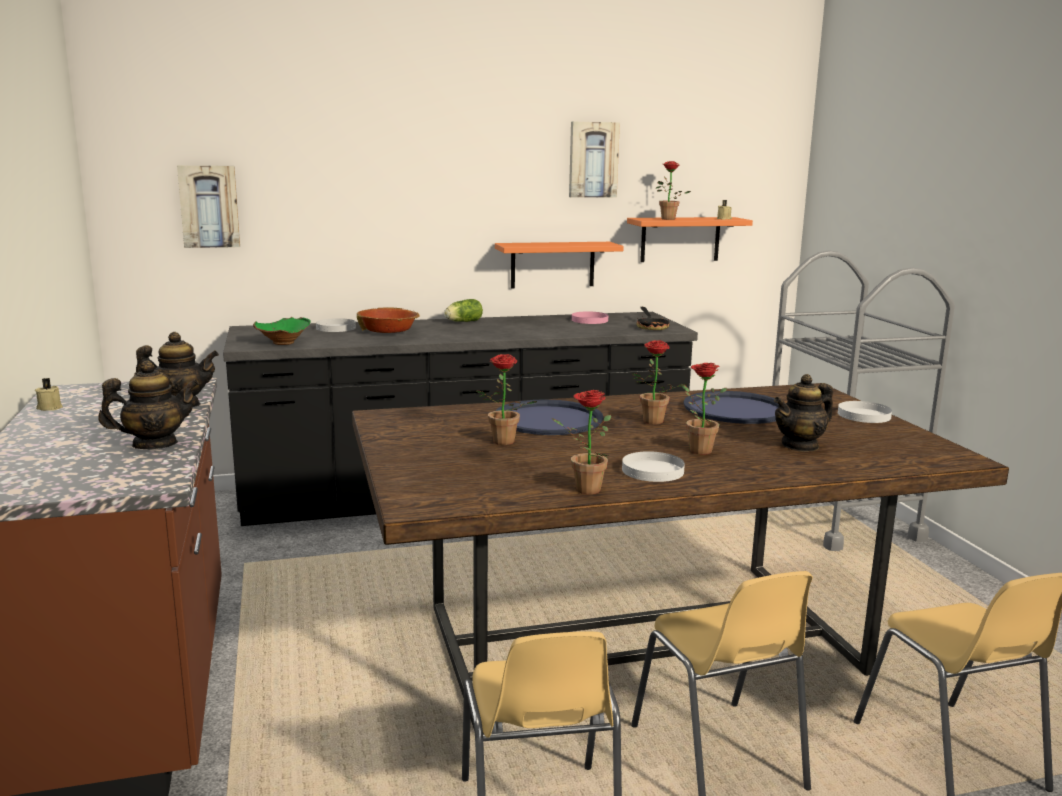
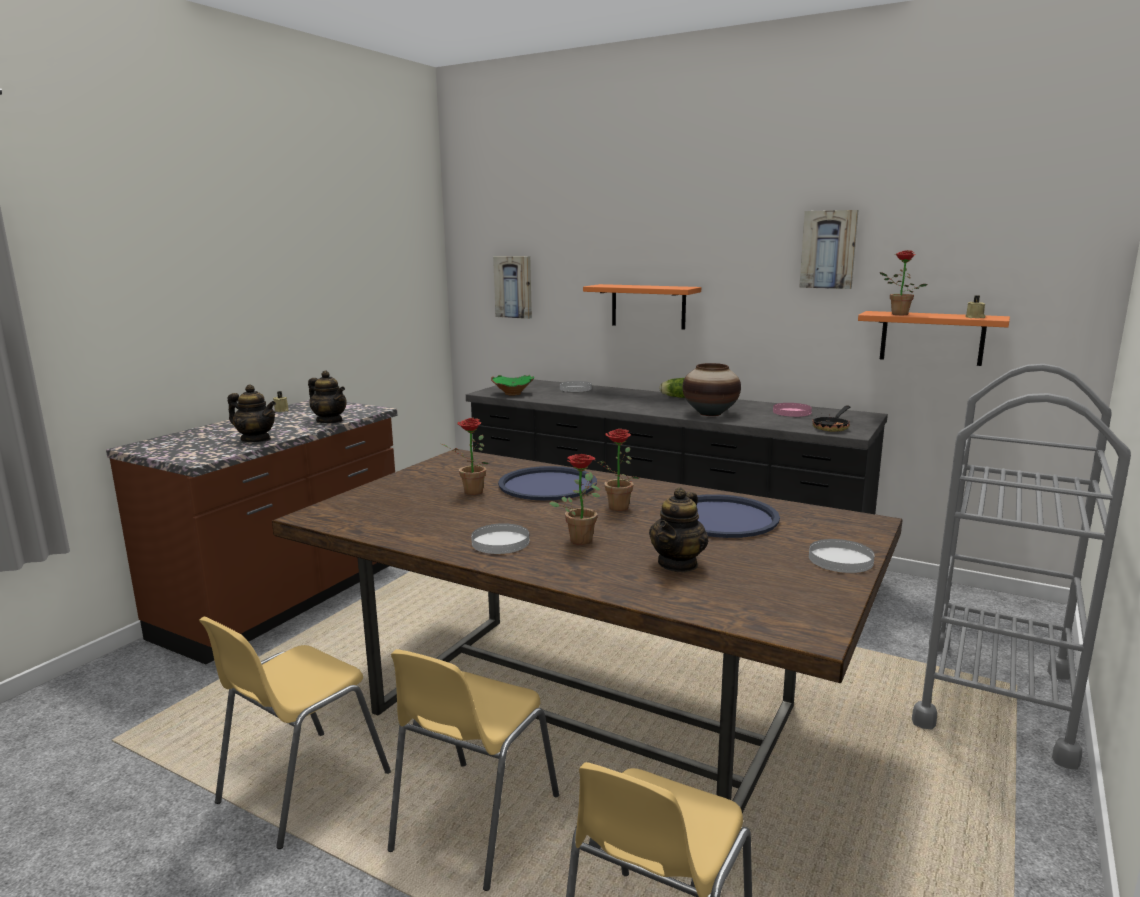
camera: 45 degrees right, 0 degrees up
bowl [357,307,420,333] -> none
orange shelf [495,242,624,288] -> orange shelf moved to [583,284,701,329]
potted plant [552,390,611,494] -> none
teapot [774,374,833,452] -> teapot turned 75 degrees counterclockwise [649,487,708,573]
none -> vase [683,363,741,416]

